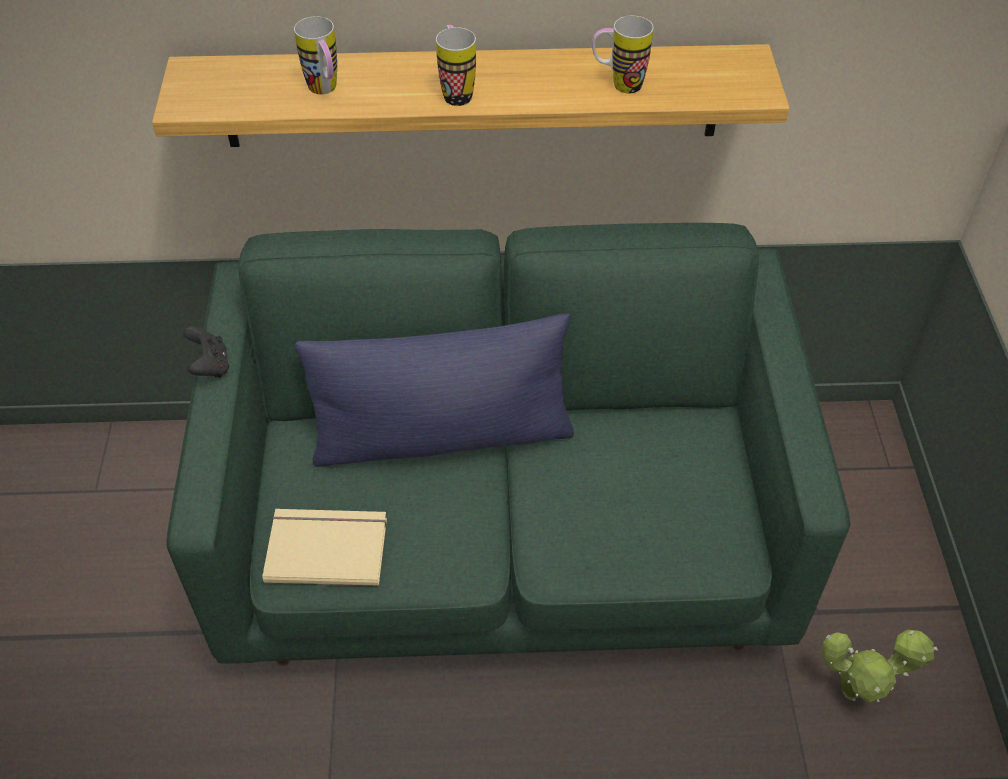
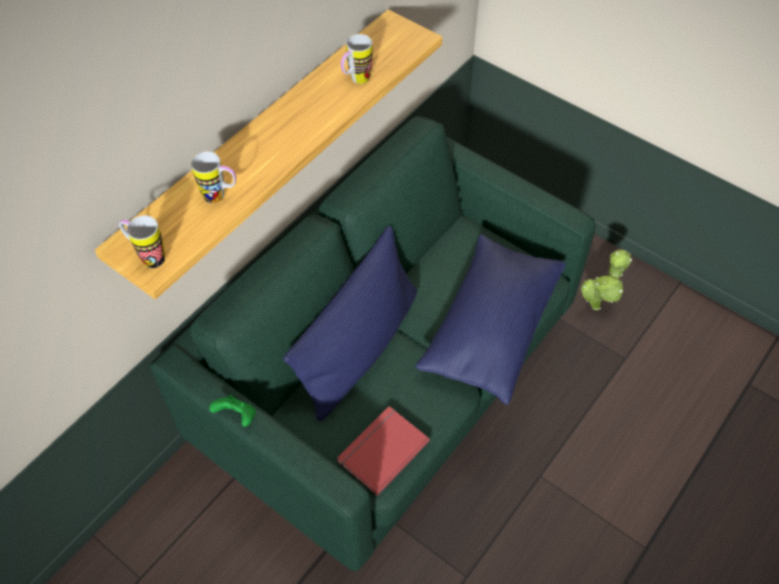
camera: 50 degrees left, 5 degrees up
black game controller [183,326,229,378] -> green game controller [209,395,256,427]
beige book [262,509,387,586] -> red book [337,406,430,496]
mug [436,25,476,106] -> mug moved to [119,215,165,268]
none -> blue pillow [415,234,566,405]

